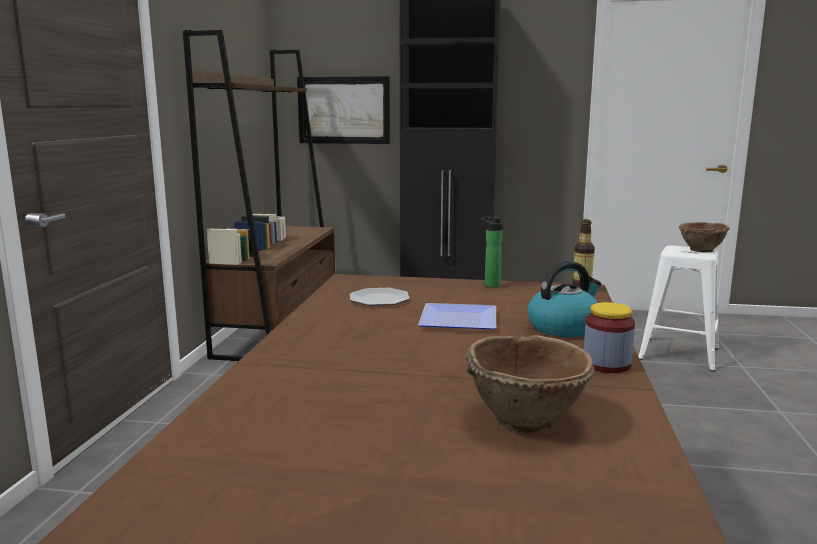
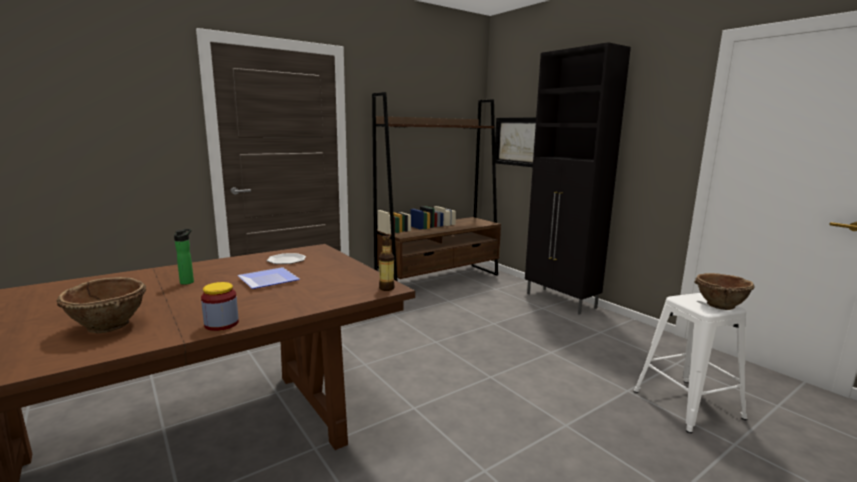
camera: 45 degrees right, 0 degrees up
bottle [481,216,503,288] -> bottle moved to [174,229,194,285]
kettle [527,261,601,337] -> none

